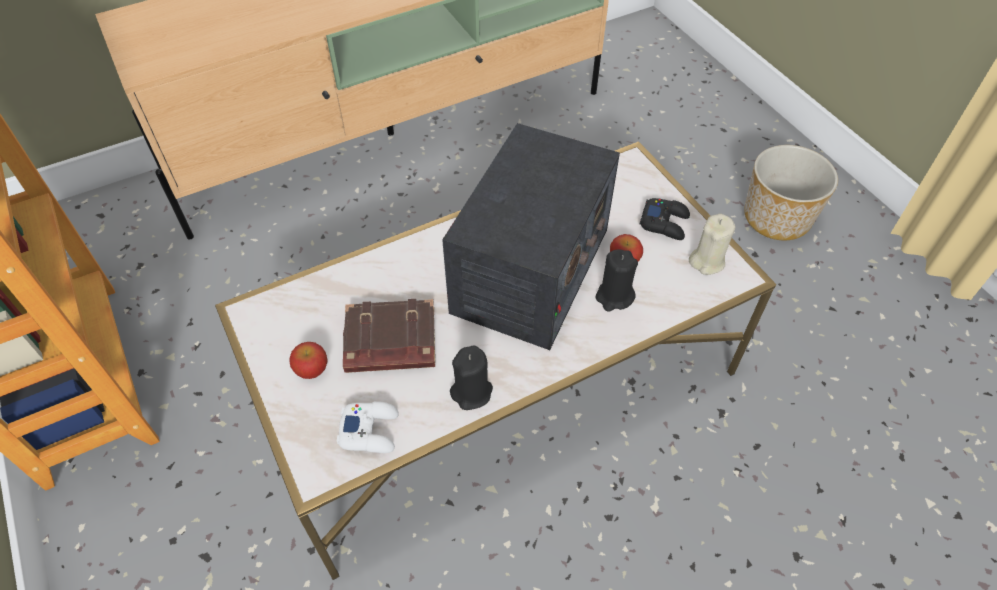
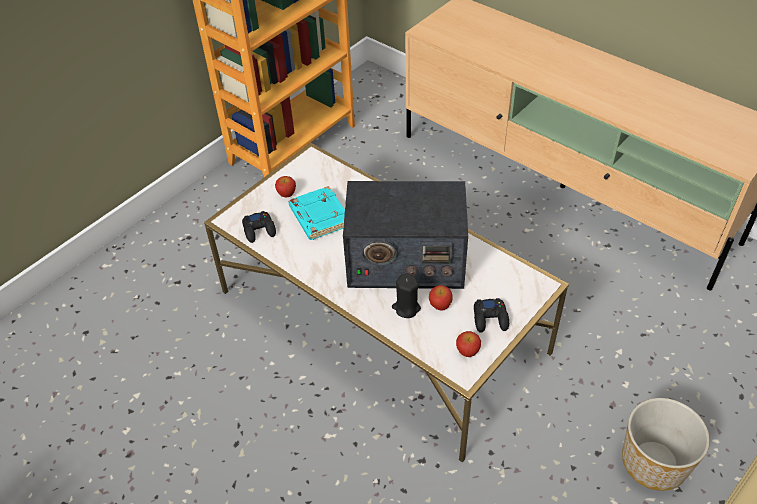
camera: 70 degrees right, 5 degrees down
white game controller [337,401,399,453] -> black game controller [242,211,276,243]
brown book [343,299,435,373] -> turquoise book [288,186,345,240]
black candle [450,345,493,410] -> none
beige candle [689,213,735,275] -> apple [456,331,481,357]

